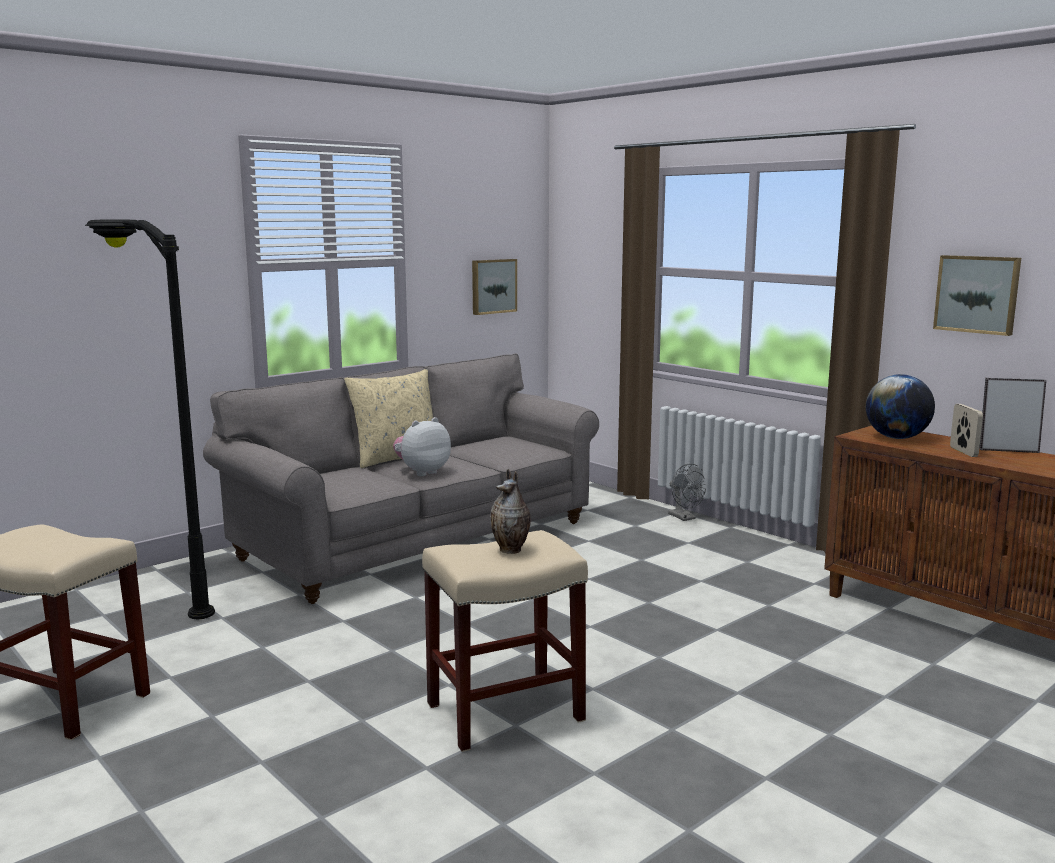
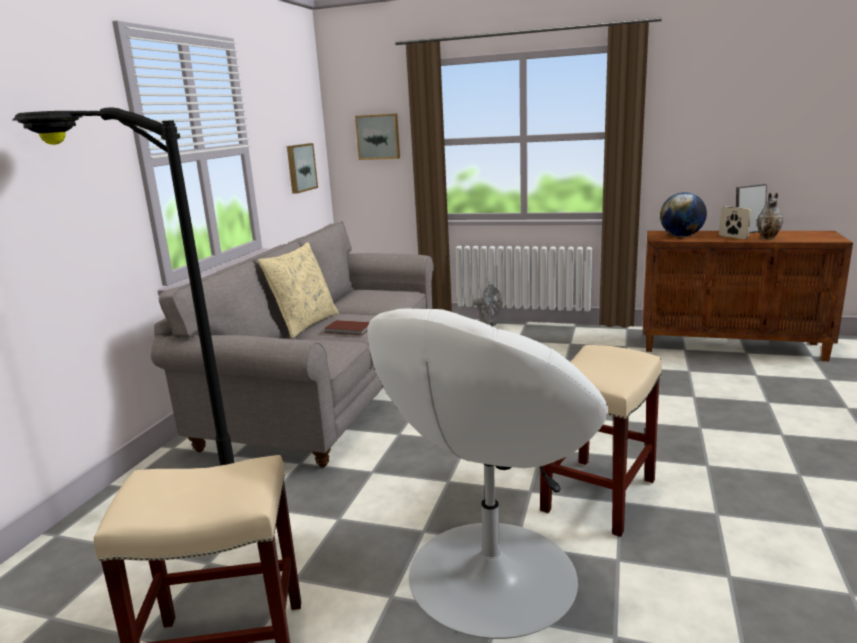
camera: 30 degrees left, 5 degrees up
plush toy [393,417,451,476] -> brown book [324,320,369,335]
vase [490,469,531,554] -> vase moved to [757,193,783,240]
picture [933,255,1021,336] -> picture moved to [355,114,400,160]
none -> white armchair [367,309,608,639]

